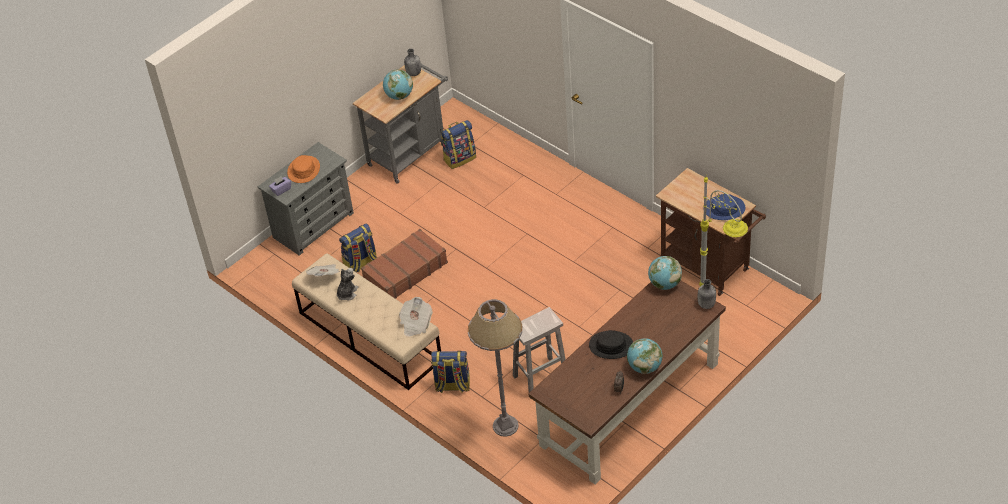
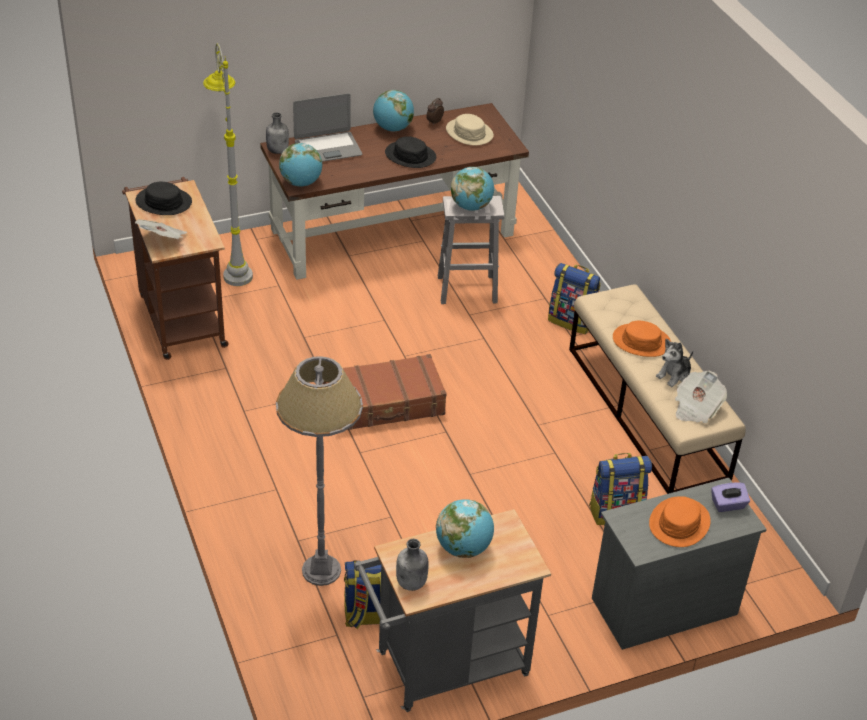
camera: 160 degrees left, 5 degrees down
brown suitcase [361,229,448,299] -> brown suitcase moved to [323,354,446,430]
newspaper [399,297,433,336] -> newspaper moved to [135,219,187,239]
grey floor lamp [468,299,522,437] -> grey floor lamp moved to [276,356,363,586]
blue hat [703,194,745,220] -> black hat [135,182,192,215]
none -> laptop [293,93,362,162]
none -> beige hat [446,114,494,145]
none -> globe [451,167,494,211]
none -> orange hat [613,321,671,357]

